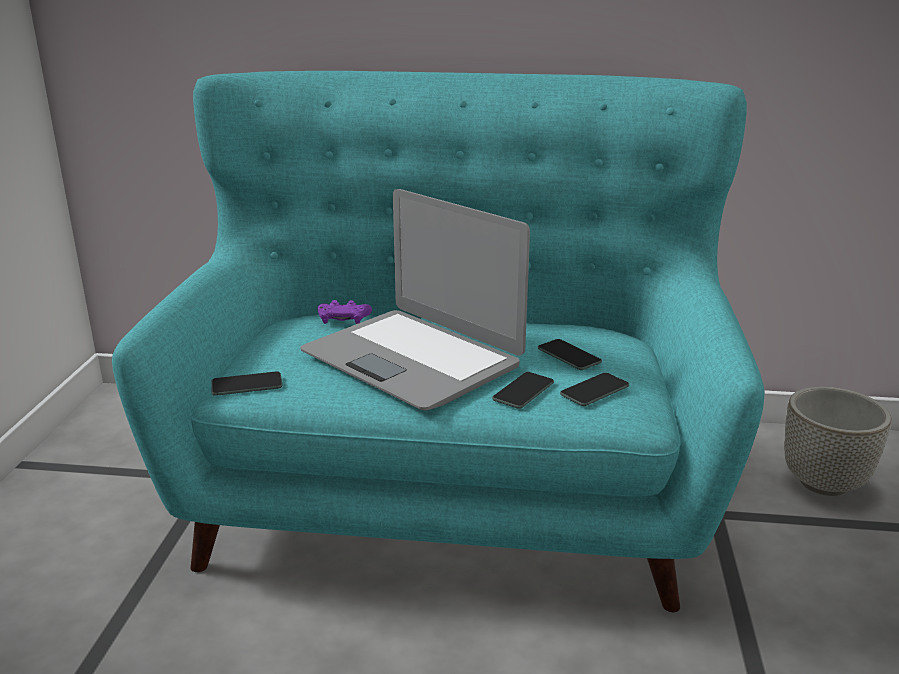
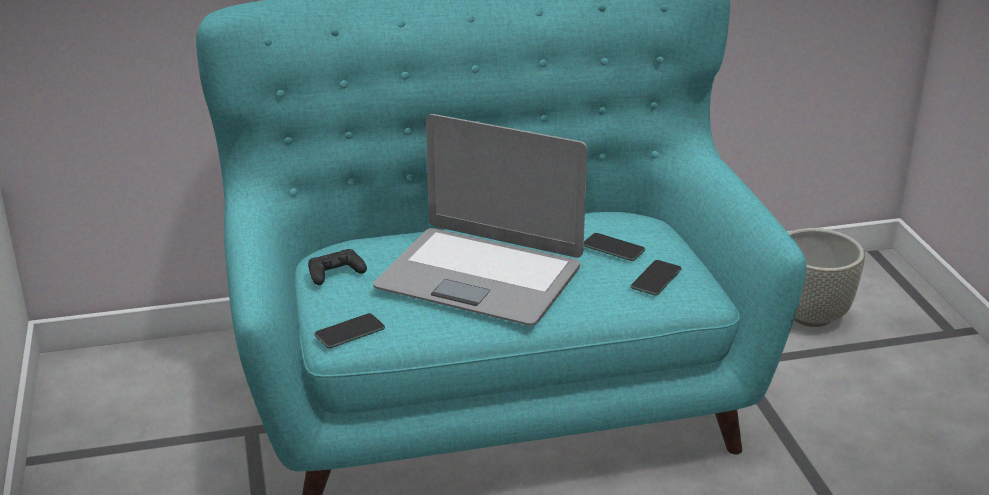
camera: 20 degrees left, 5 degrees up
purple game controller [318,300,372,324] -> none
phone [492,372,554,409] -> none
none -> black game controller [308,249,367,285]

